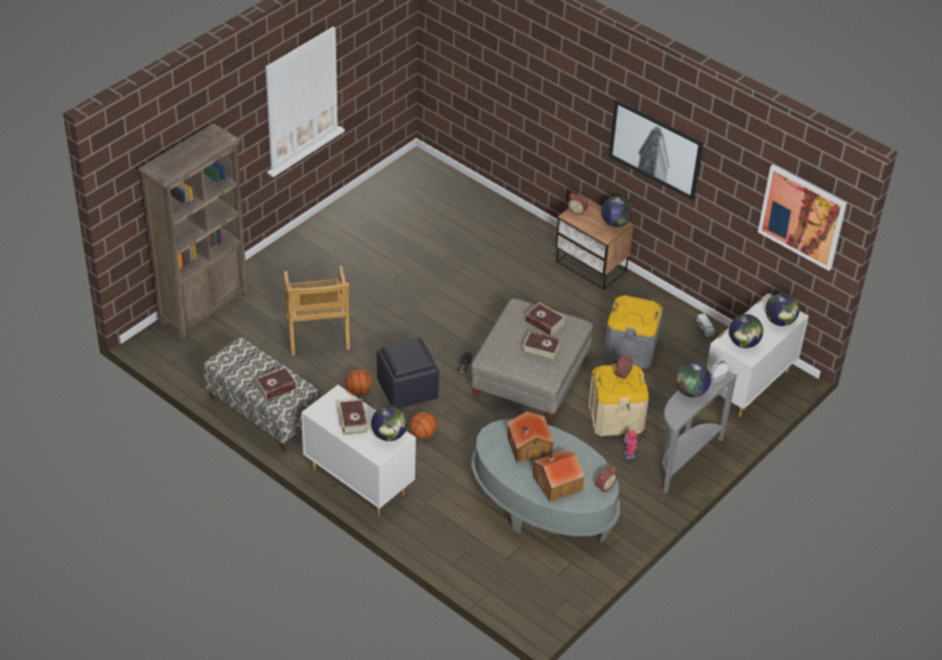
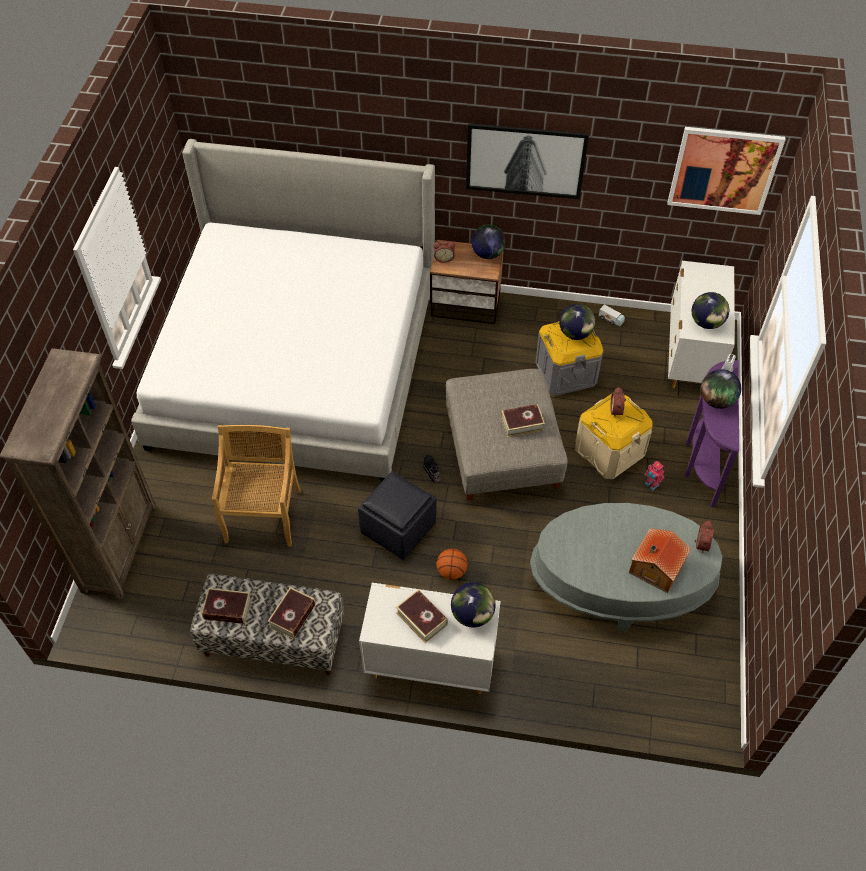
camera: 30 degrees left, 10 degrees up
beige chair [284,266,350,355] -> beige chair turned 135 degrees counterclockwise [212,425,301,546]
basketball [345,369,372,396] -> none
toy house [507,411,554,463] -> none
book [525,303,565,336] -> book moved to [202,588,252,624]
grey console table [662,370,738,493] -> purple console table [685,360,739,508]
globe [765,293,799,326] -> globe moved to [559,304,595,340]
none -> bed [131,139,435,482]

